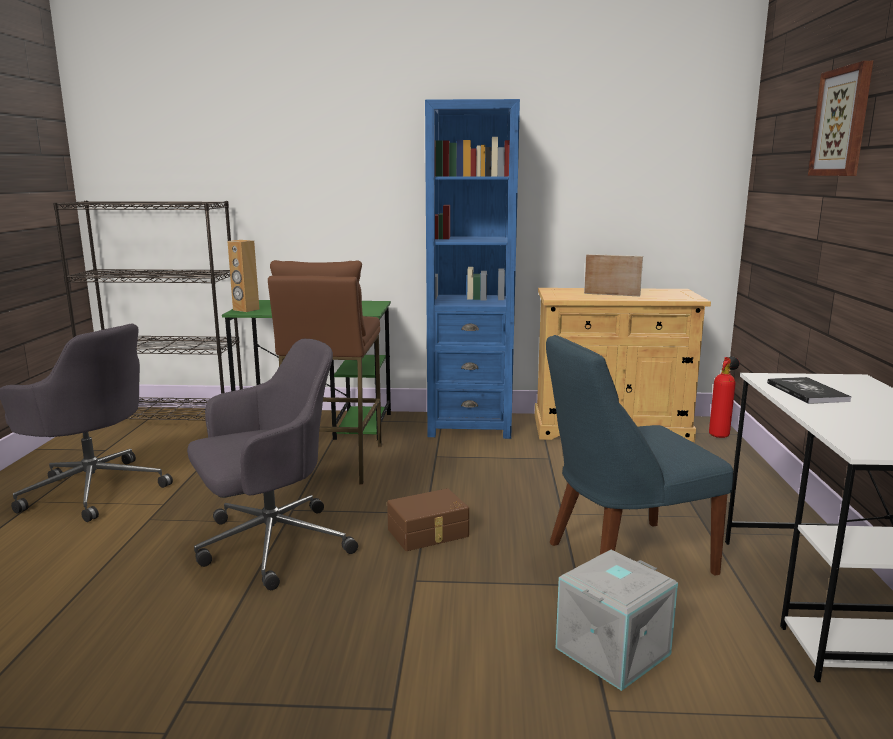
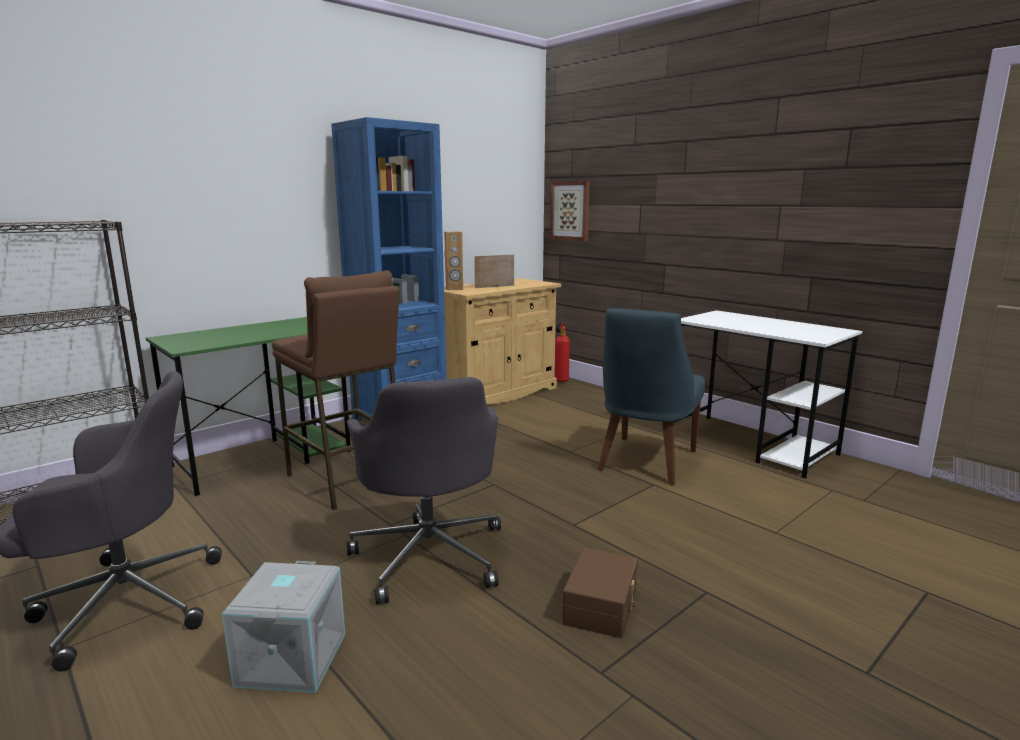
camera: 45 degrees left, 0 degrees up
grey office chair [187,339,358,590] -> grey office chair turned 150 degrees clockwise [347,377,501,604]
brown speaker [227,240,259,312] -> brown speaker moved to [444,231,463,290]
brown storage box [387,488,469,551] -> brown storage box moved to [562,548,638,638]
grey storage box [556,550,678,691] -> grey storage box moved to [222,561,345,693]
book [767,377,852,404] -> none
picture [808,61,873,176] -> picture moved to [550,181,590,241]

